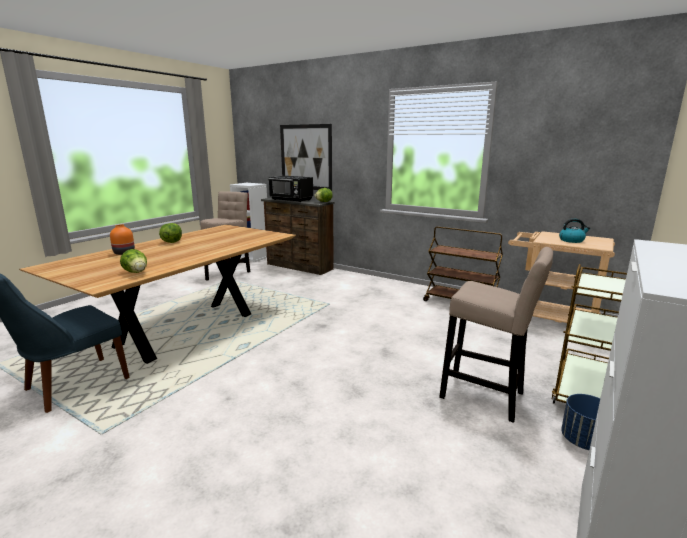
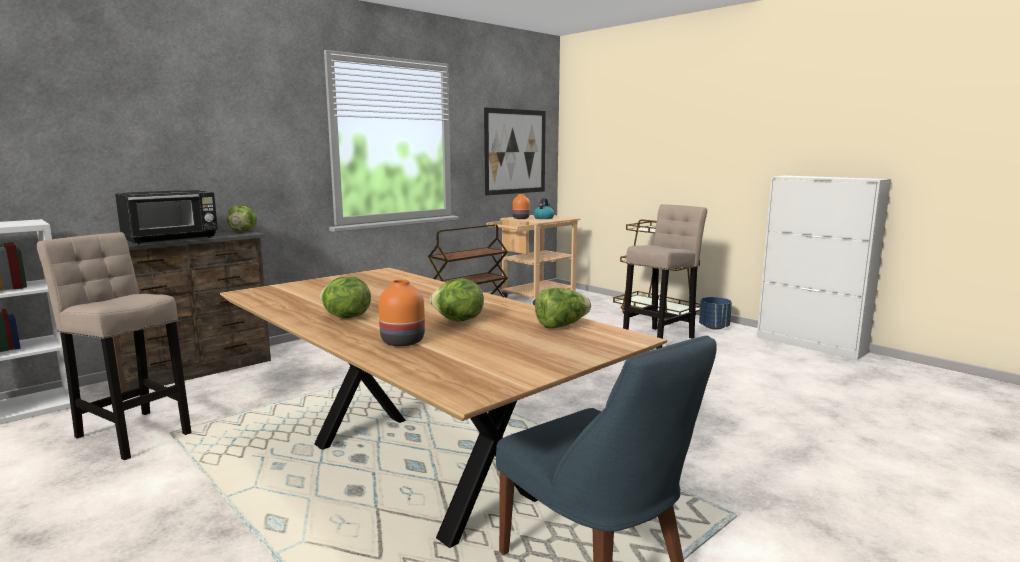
camera: 75 degrees left, 5 degrees down
picture [280,124,332,191] -> picture moved to [484,108,546,195]
none -> lettuce [430,279,484,322]
none -> orange vase [512,194,530,219]

